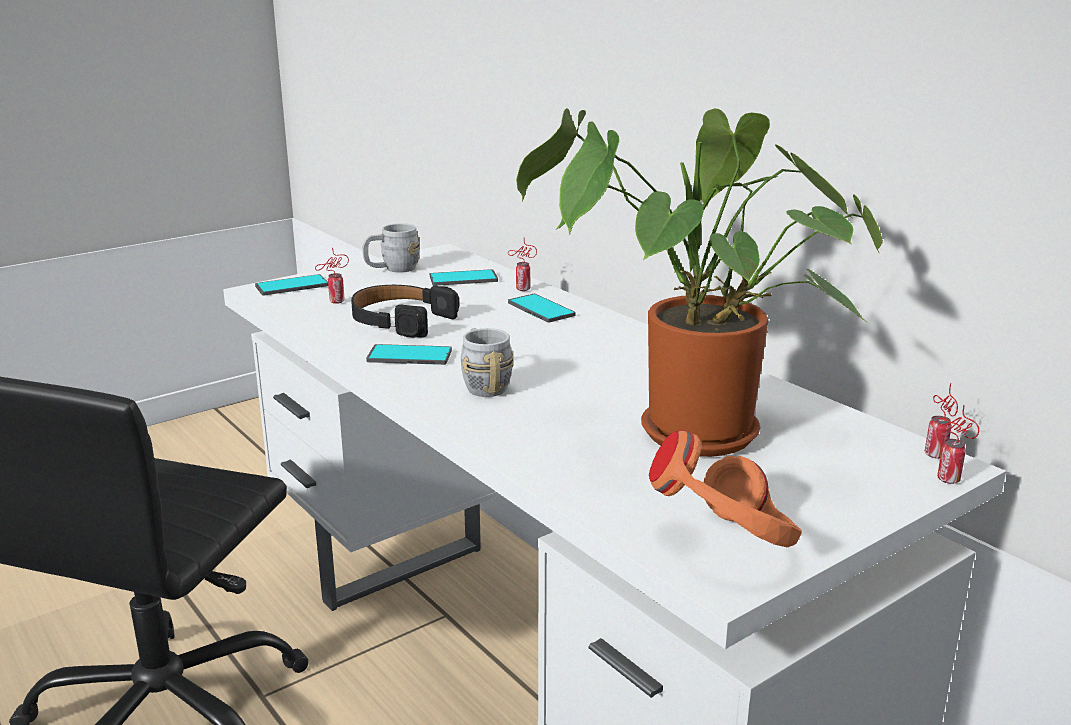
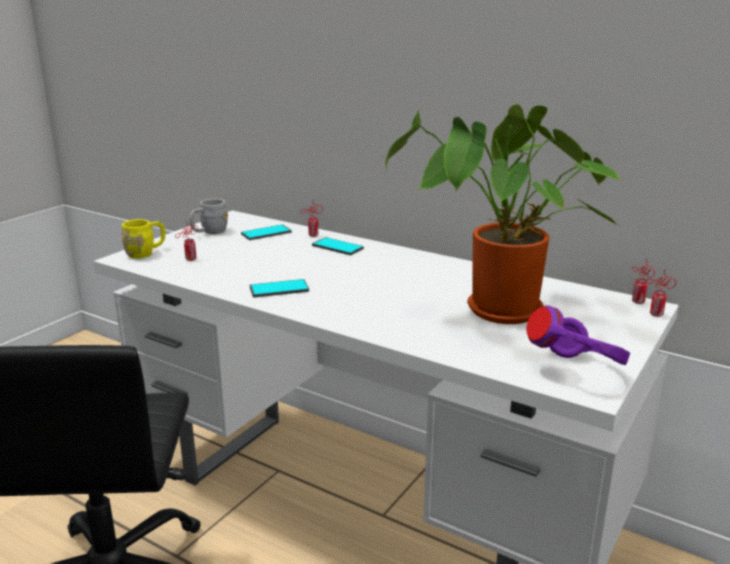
camera: 20 degrees left, 0 degrees up
phone [255,274,328,296] -> yellow mug [121,219,165,259]
black headphones [351,285,459,338] -> none
grey mug [461,328,513,397] -> none
orange headphones [649,430,802,547] -> purple headphones [526,306,630,365]

